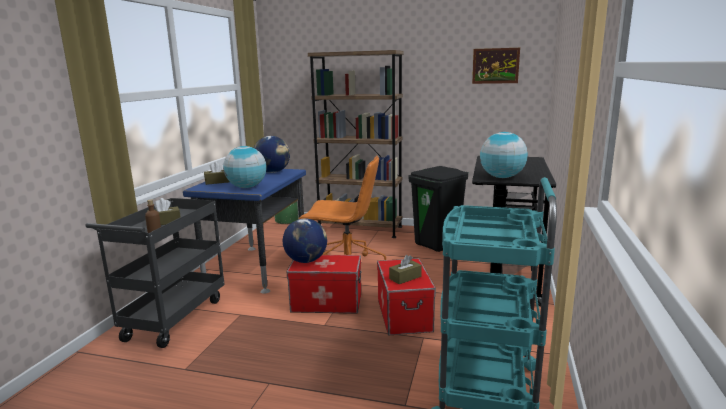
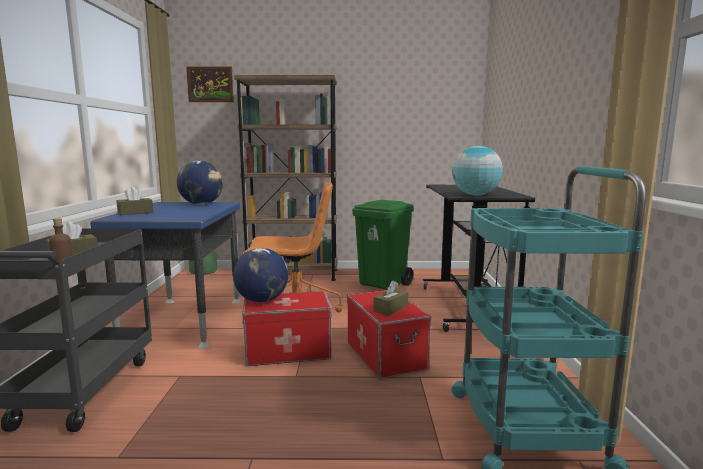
camera: 15 degrees left, 5 degrees down
globe [223,146,266,188] -> none
black trash can [408,166,469,252] -> green trash can [352,200,414,290]
picture [472,48,520,84] -> picture moved to [186,66,234,102]

